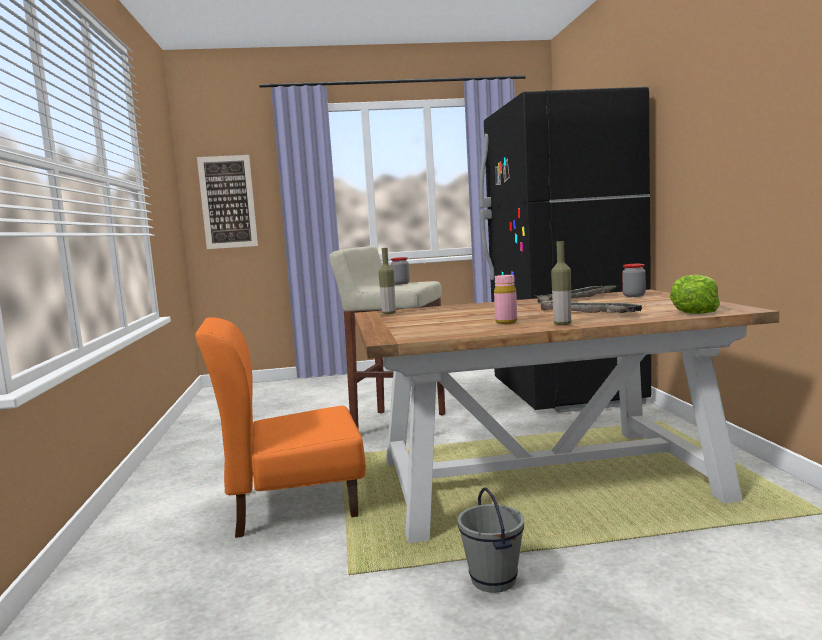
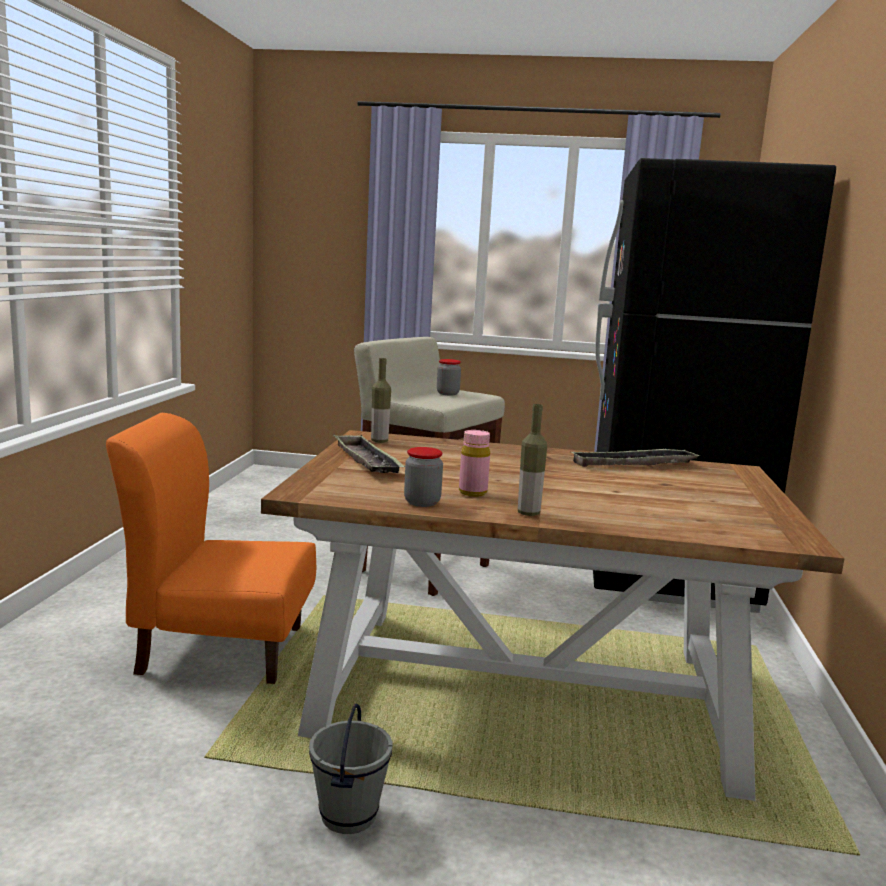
camera: 15 degrees right, 5 degrees up
picture [197,155,258,249] -> none
tray [539,300,643,313] -> tray moved to [333,434,405,473]
jar [622,264,646,297] -> jar moved to [404,447,443,507]
lettuce [670,275,720,314] -> none

